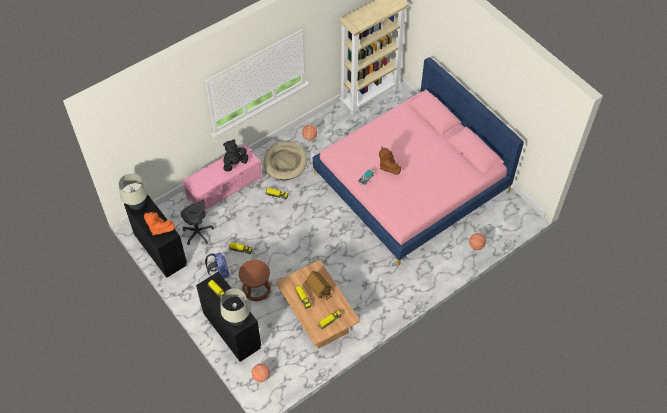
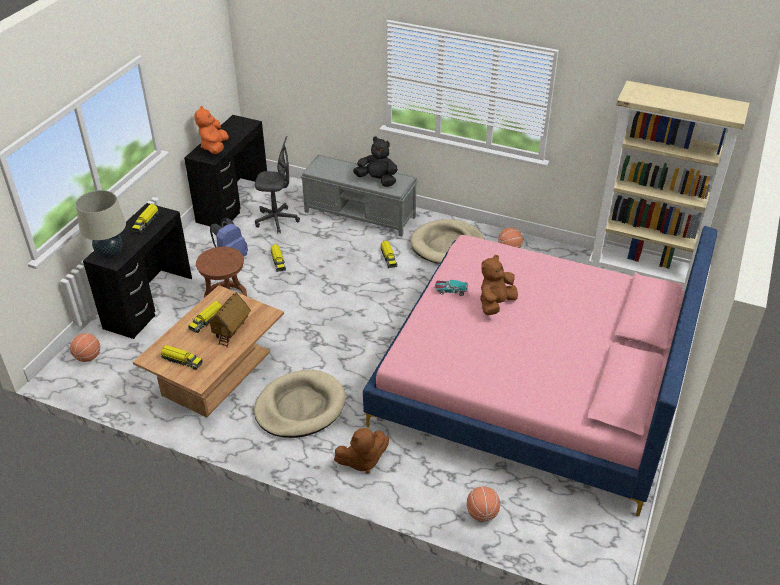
camera: 60 degrees right, 15 degrees down
beige table lamp [118,173,148,210] -> none
grey office chair [181,200,214,245] -> grey office chair turned 105 degrees counterclockwise [255,136,300,234]
pink bench [183,144,262,210] -> grey bench [301,154,418,237]
none -> beige dog bed [254,370,345,438]
none -> brown plush toy [334,428,389,474]

